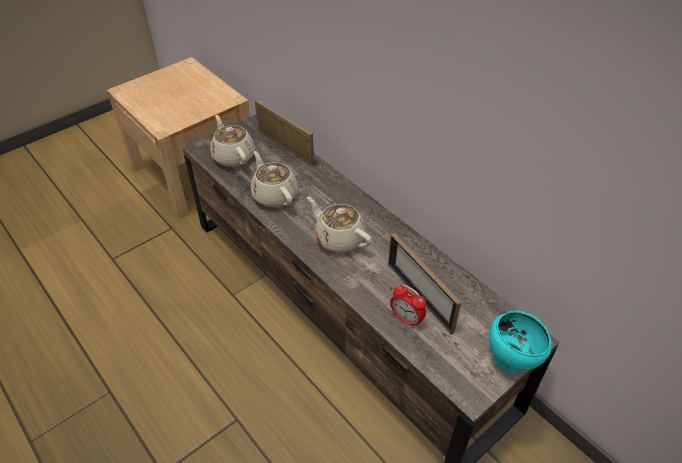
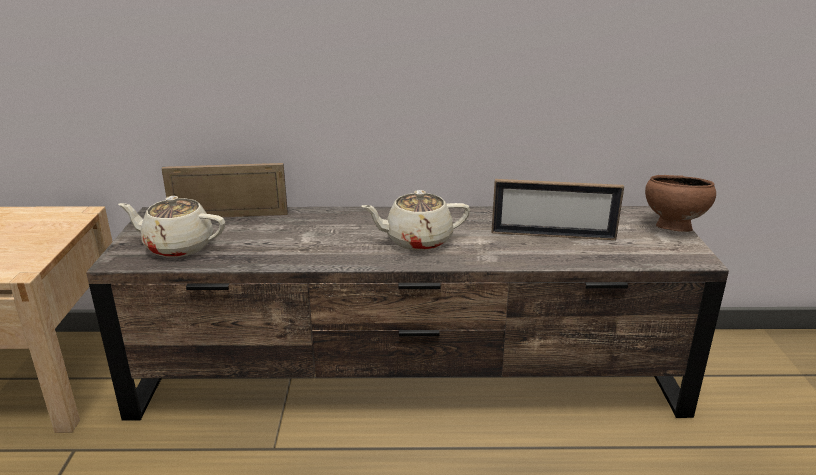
camera: 50 degrees left, 20 degrees down
beige teapot [250,151,298,207] -> none
alarm clock [390,285,426,328] -> none
turquoise bowl [489,311,552,373] -> brown bowl [645,175,716,232]

